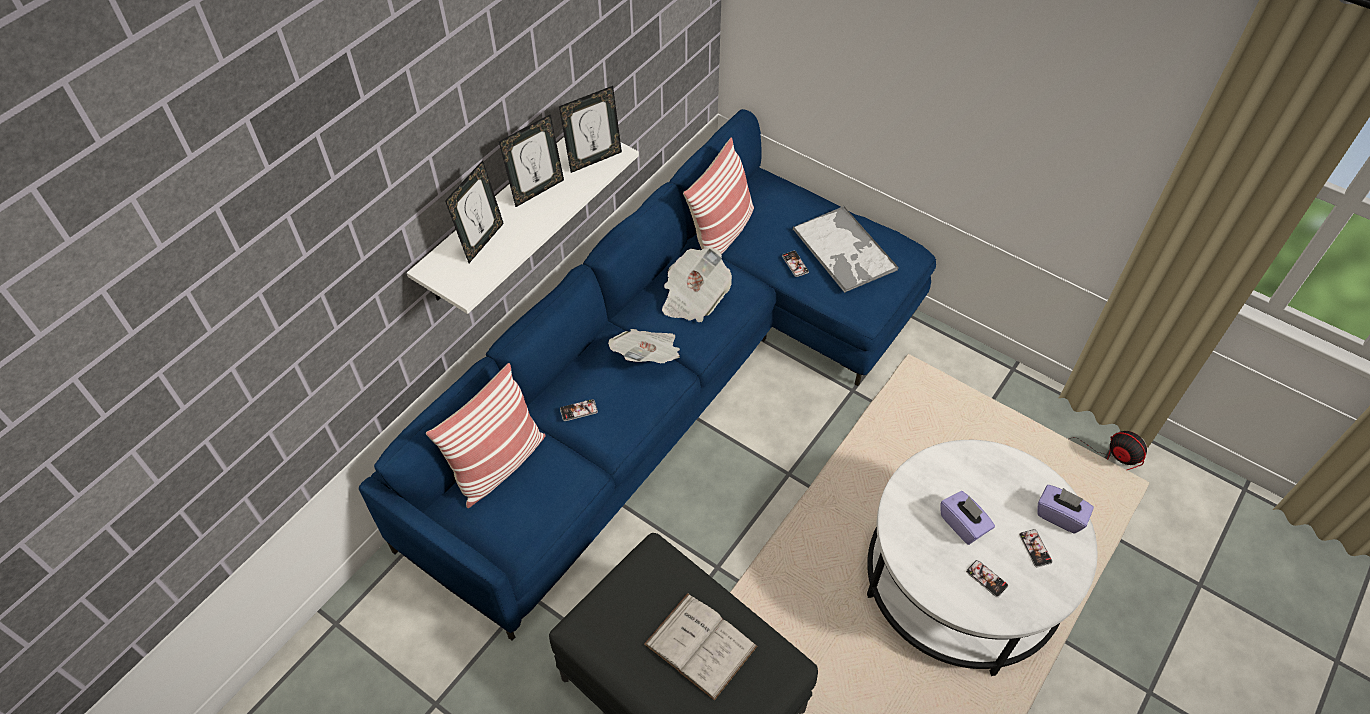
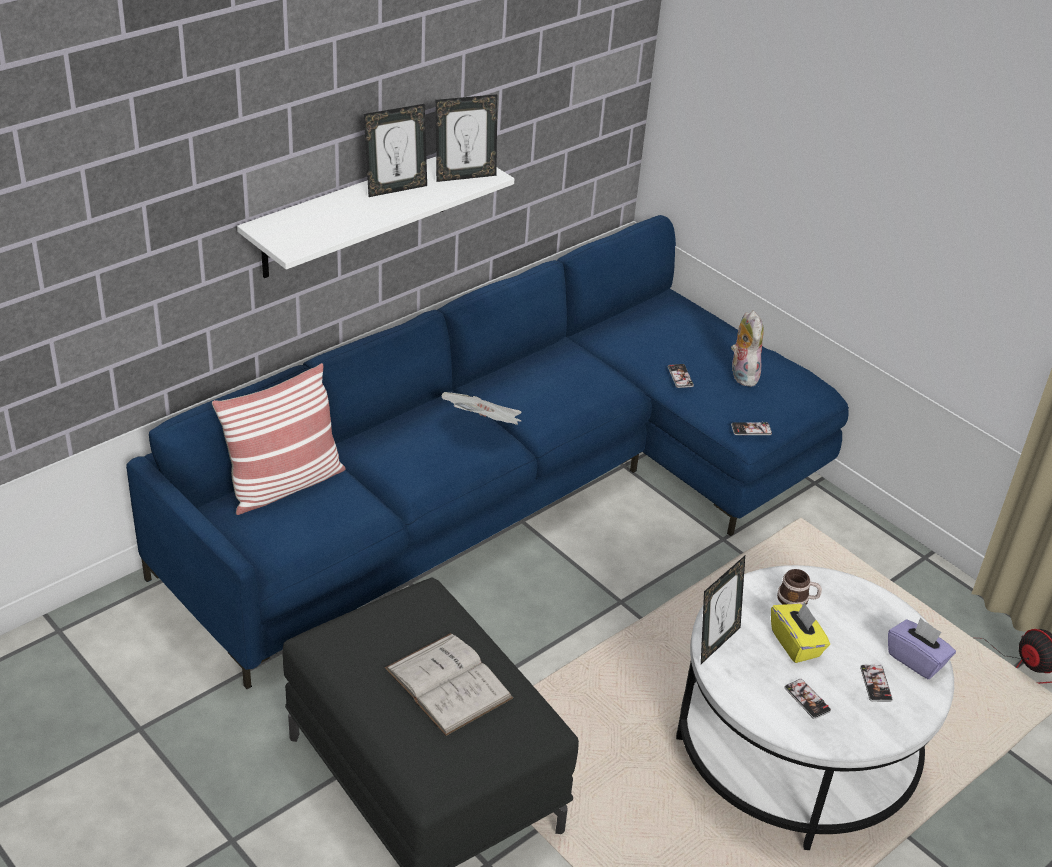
camera: 10 degrees right, 15 degrees down
picture frame [445,160,504,263] -> picture frame moved to [701,556,745,664]
phone [560,399,598,421] -> phone moved to [731,421,772,435]
newspaper [662,248,732,322] -> none
pillow [683,137,754,254] -> none
tray [793,206,899,293] -> plush toy [731,311,764,387]
purple tissue box [940,491,995,545] -> yellow tissue box [771,602,830,663]
none -> mug [777,569,822,605]

